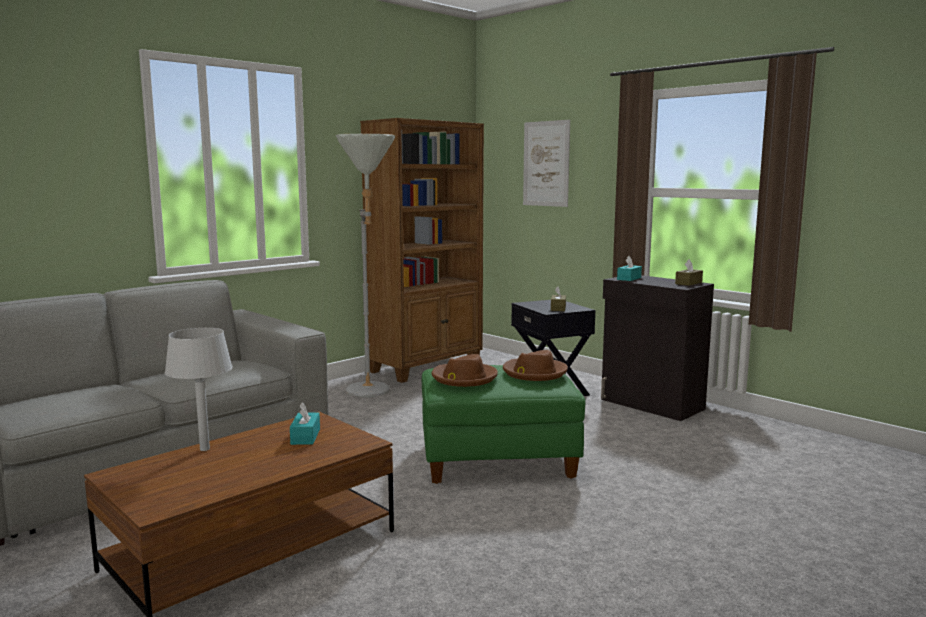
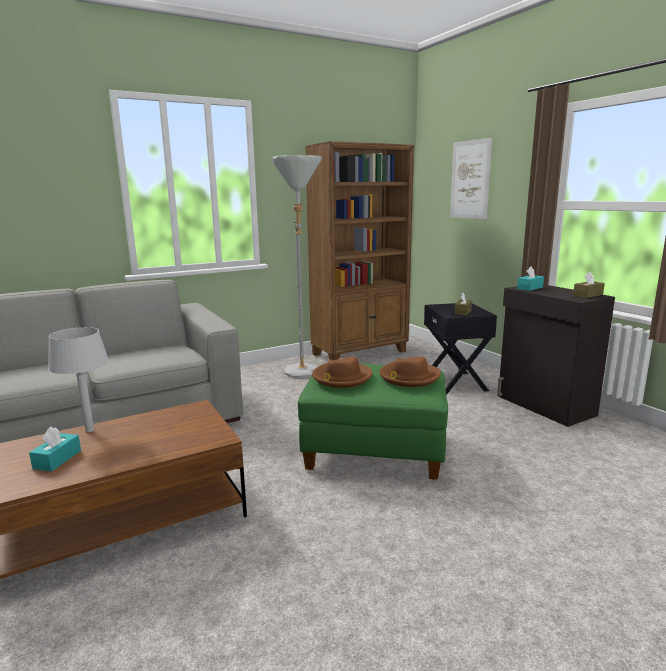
camera: 15 degrees right, 5 degrees up
turquoise tissue box [290,402,320,445] -> turquoise tissue box moved to [29,427,81,472]

